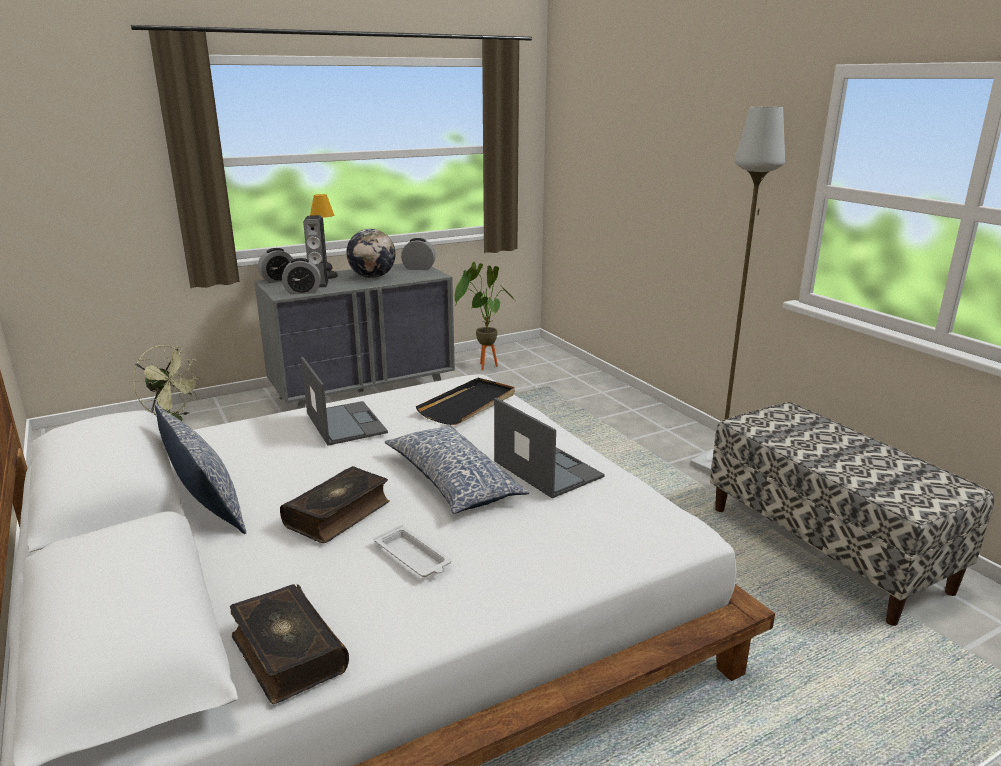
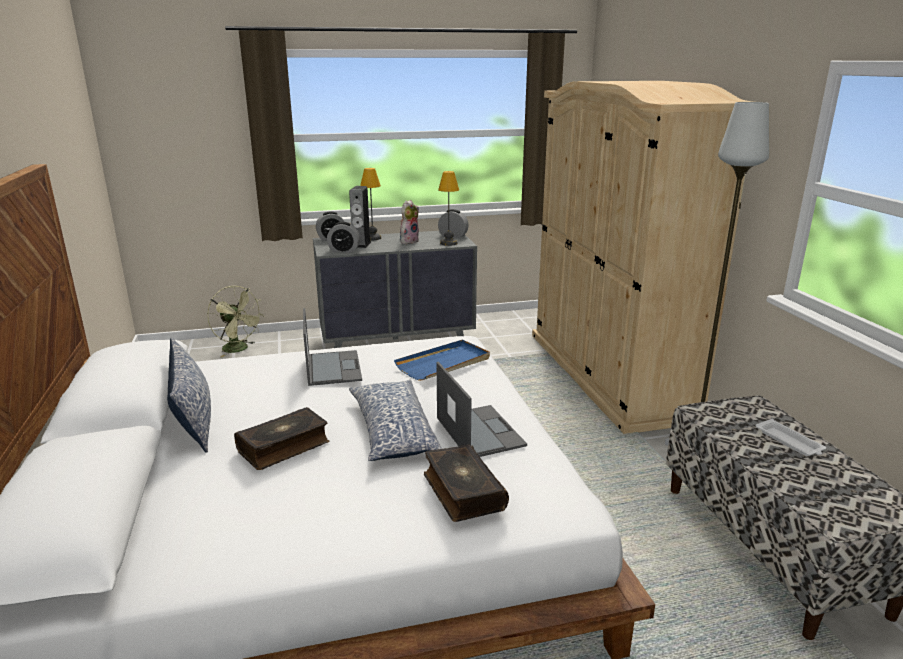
camera: 15 degrees right, 0 degrees up
book [230,584,349,704] -> book moved to [424,445,509,522]
globe [346,229,395,278] -> plush toy [400,200,419,244]
white tray [374,525,451,577] -> white tray moved to [756,419,826,456]
black tray [416,378,515,425] -> blue tray [394,340,490,381]
potted plant [454,262,514,370] -> none
none -> table lamp [438,171,459,246]
none -> beige wardrobe [532,81,752,434]

